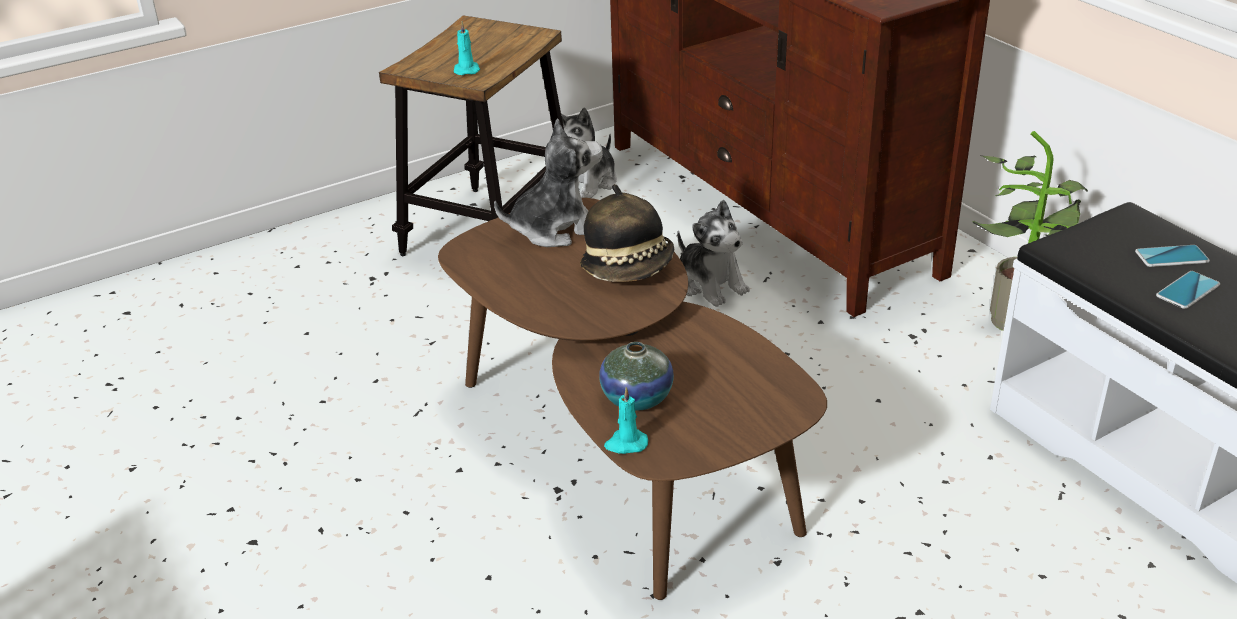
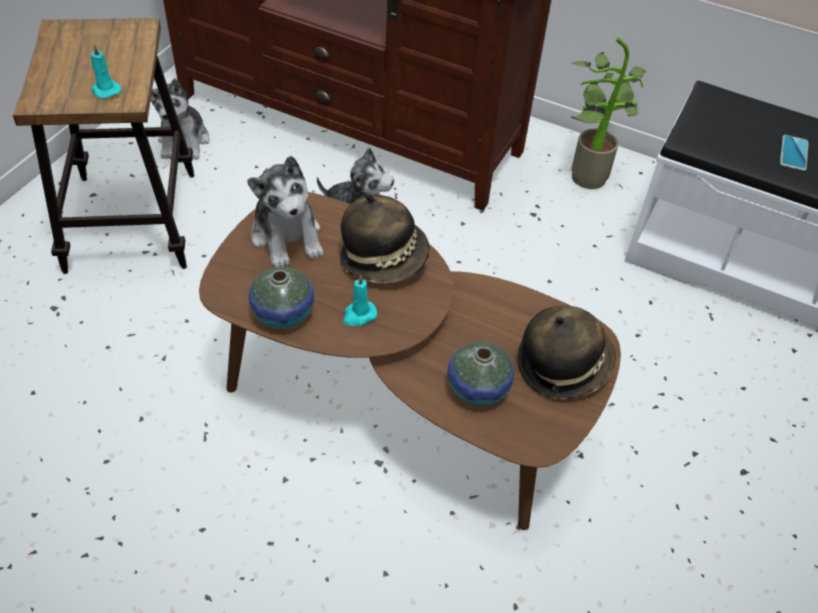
camera: 35 degrees left, 15 degrees up
plush toy [494,118,603,247] -> plush toy turned 120 degrees clockwise [247,156,324,268]
turquoise candle [604,387,648,454] -> turquoise candle moved to [343,274,377,326]
phone [1135,245,1210,267] -> none
none -> vase [249,267,314,328]
none -> hat [518,306,616,399]

